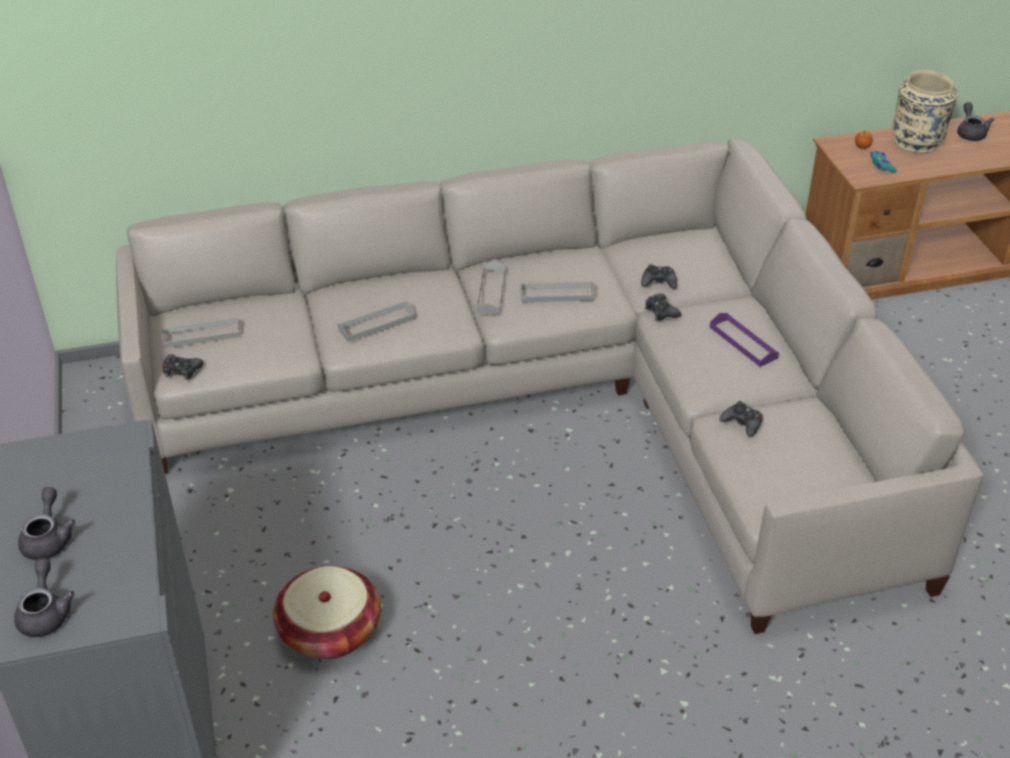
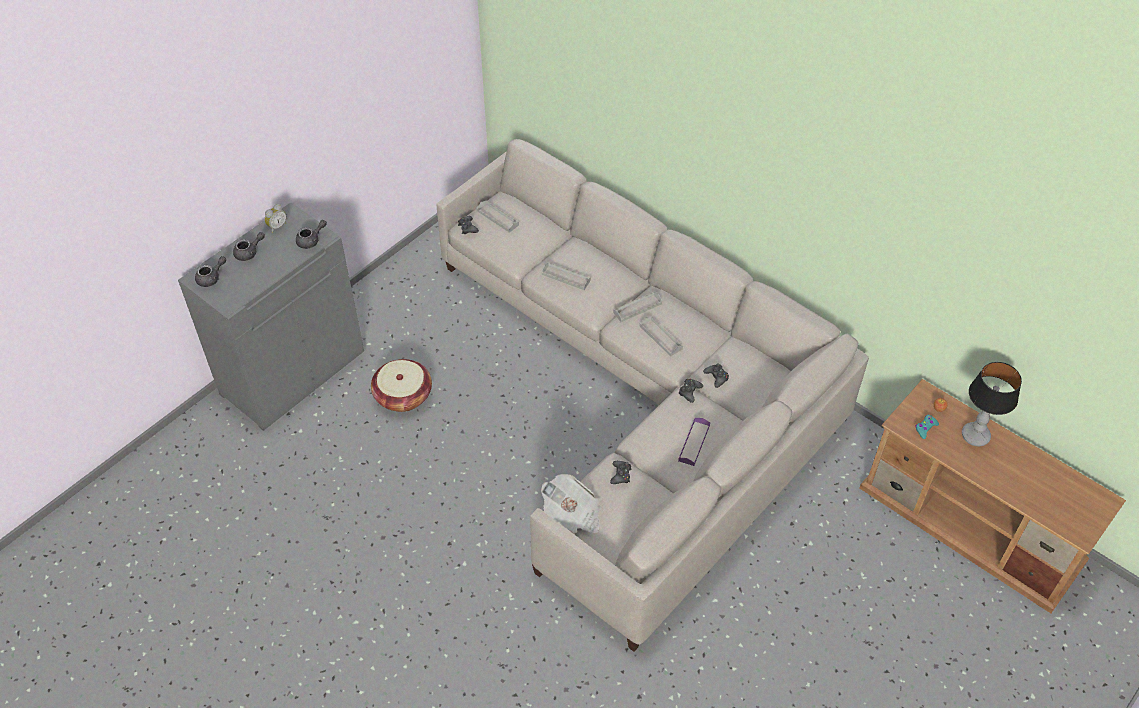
camera: 55 degrees right, 10 degrees up
beige vase [892,70,958,153] -> table lamp [962,362,1022,446]
grey teapot [957,102,994,141] -> grey teapot moved to [296,220,327,249]
none -> alarm clock [264,204,286,233]
none -> newspaper [541,474,600,533]

